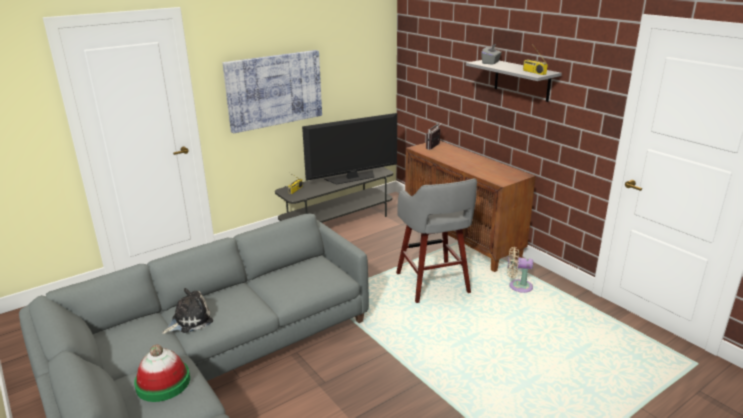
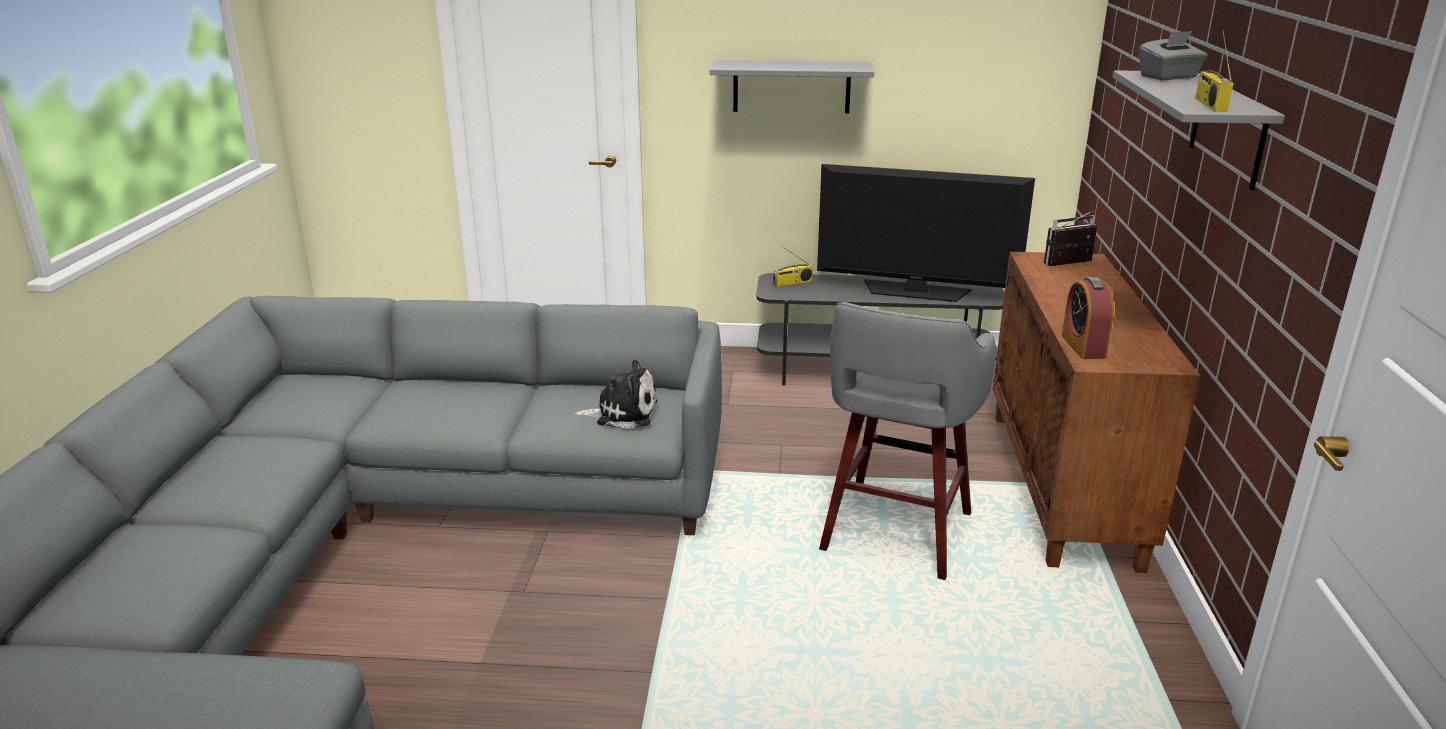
camera: 40 degrees right, 0 degrees up
hat [134,344,190,402] -> none
plush toy [162,288,213,334] -> plush toy moved to [574,359,658,429]
picture [223,50,322,133] -> grey shelf [710,60,874,113]
beige fan [507,247,533,293] -> none
none -> alarm clock [1062,277,1114,359]

